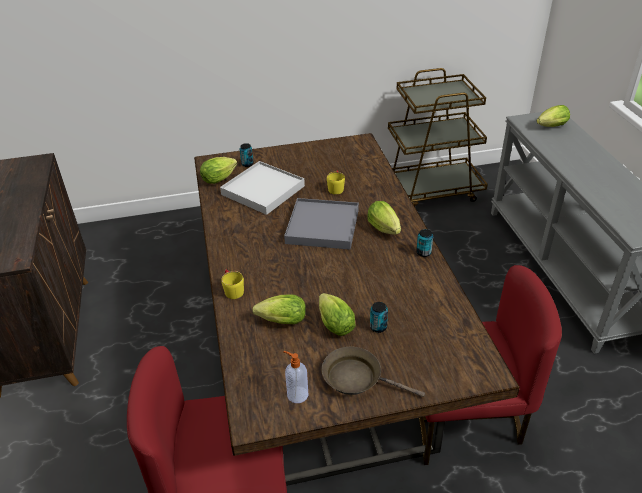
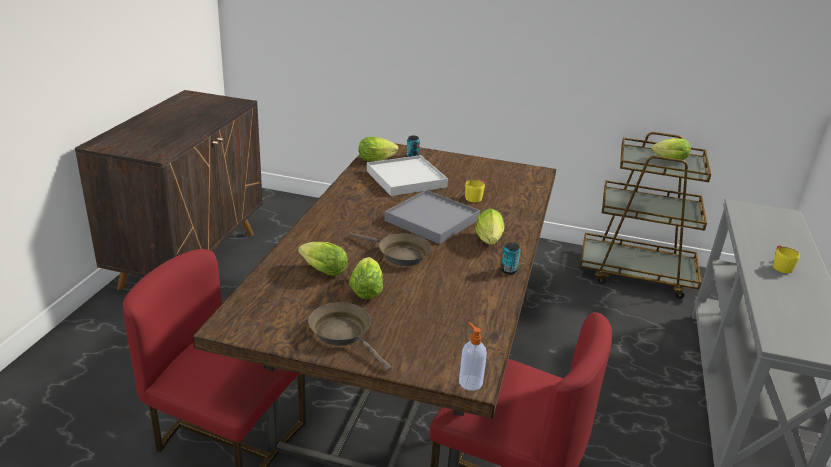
camera: 25 degrees right, 10 degrees down
yellow mug [221,270,244,299] -> yellow mug moved to [773,245,800,273]
soap dispenser [283,351,308,403] -> soap dispenser moved to [459,322,487,391]
can [370,302,388,333] -> none
lettuce [537,105,570,127] -> lettuce moved to [652,138,691,160]
none -> brown frying pan [349,232,431,266]

